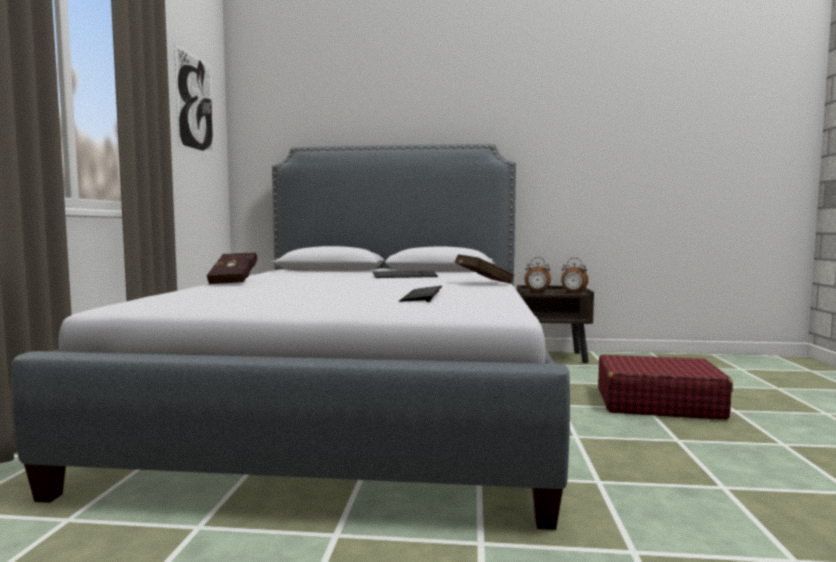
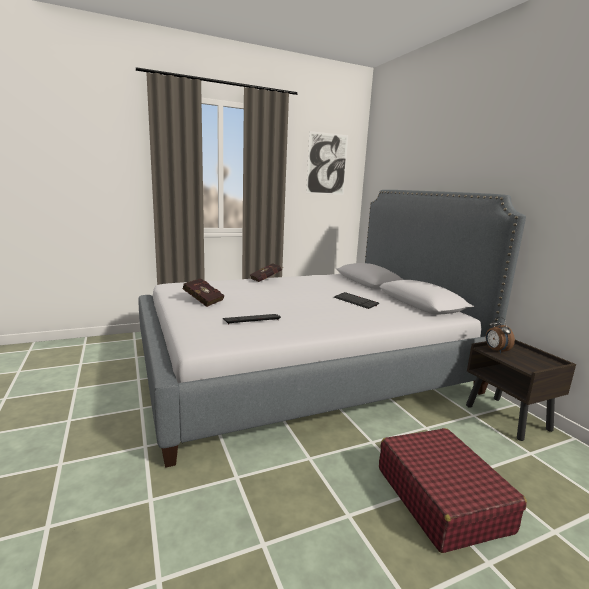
camera: 60 degrees right, 10 degrees up
red book [455,254,514,284] -> red book moved to [182,278,224,307]
alarm clock [561,258,589,294] -> none

